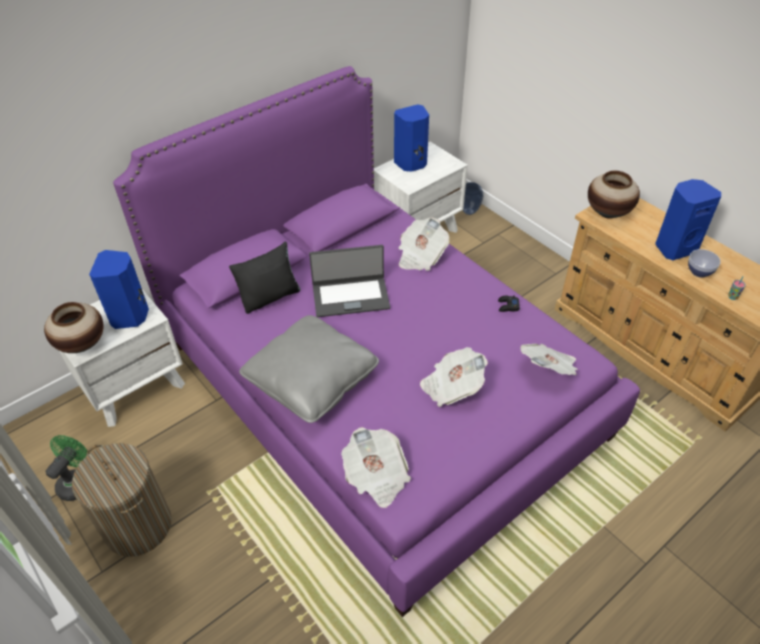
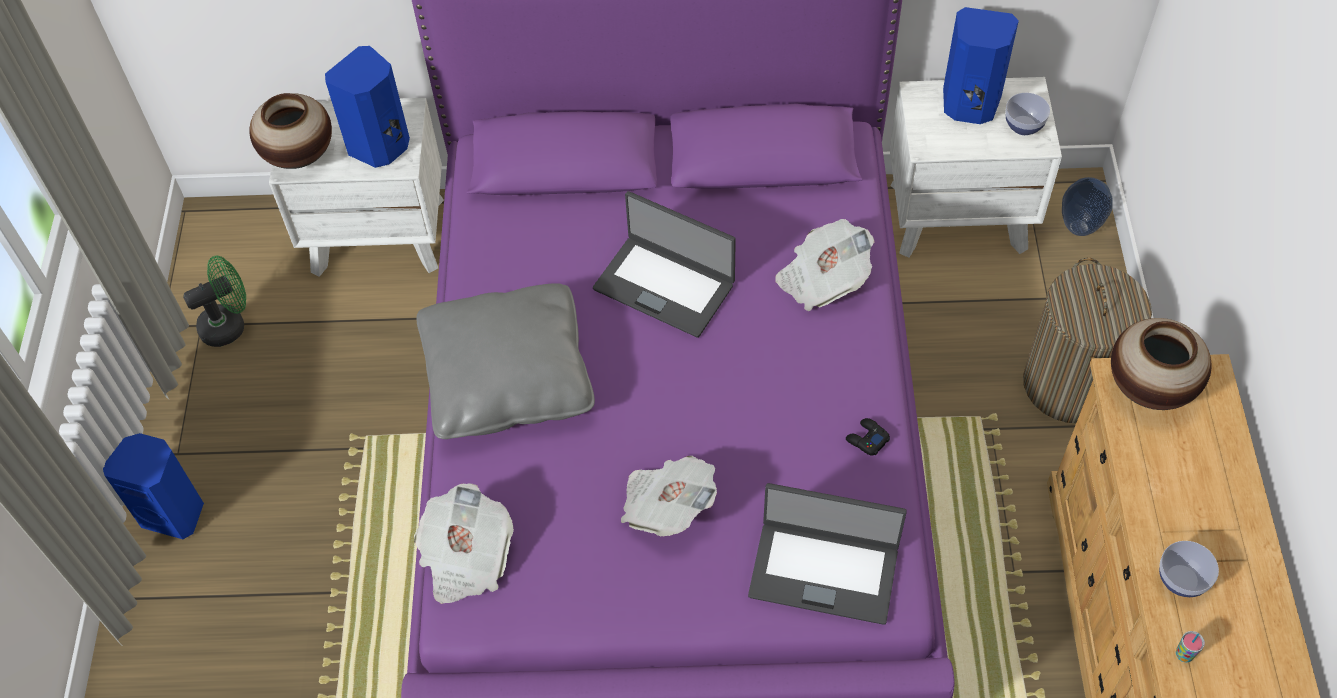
camera: 40 degrees right, 10 degrees up
laundry basket [72,443,172,557] -> laundry basket moved to [1023,258,1152,423]
black pillow [229,242,300,314] -> none
newspaper [521,344,578,375] -> laptop [748,483,907,625]
blue speaker [655,179,721,260] -> blue speaker moved to [103,433,204,539]
none -> bowl [1005,93,1050,135]

